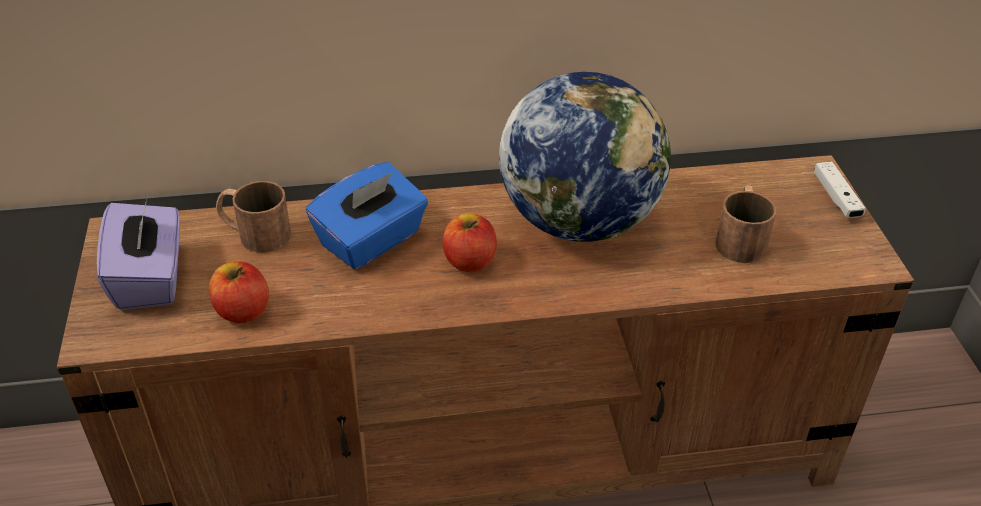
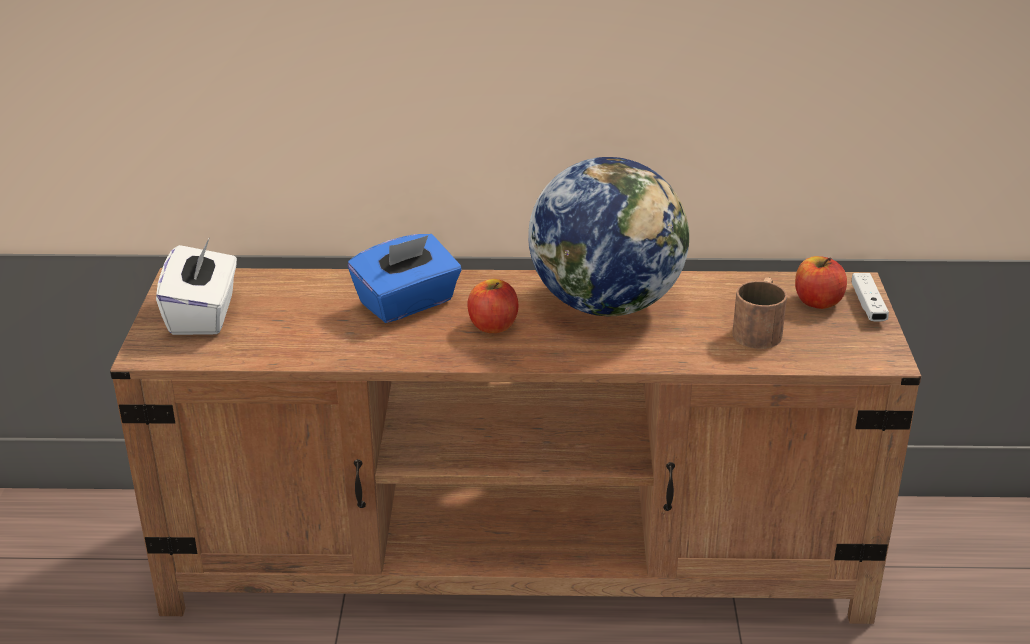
camera: 10 degrees right, 10 degrees down
purple tissue box [97,197,180,310] -> white tissue box [156,237,237,335]
apple [209,262,269,323] -> apple moved to [795,256,847,309]
brown mug [216,181,291,253] -> none

